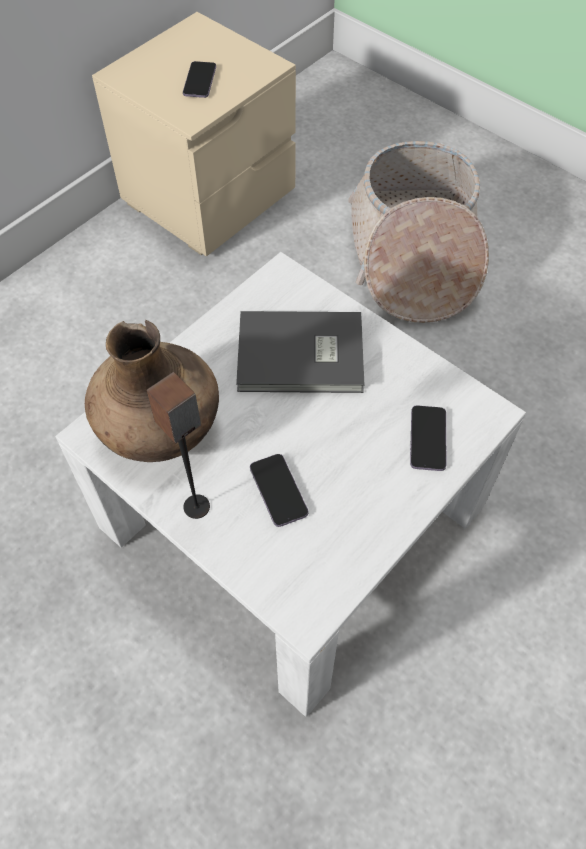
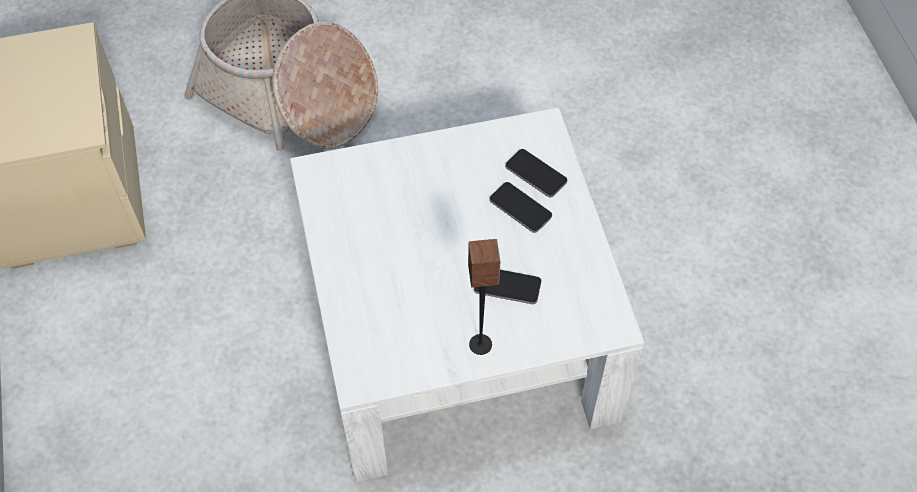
camera: 55 degrees left, 0 degrees up
brown vase [85,320,219,462] -> none
phone [183,61,216,98] -> phone moved to [489,182,552,233]
grey book [236,311,365,393] -> none

